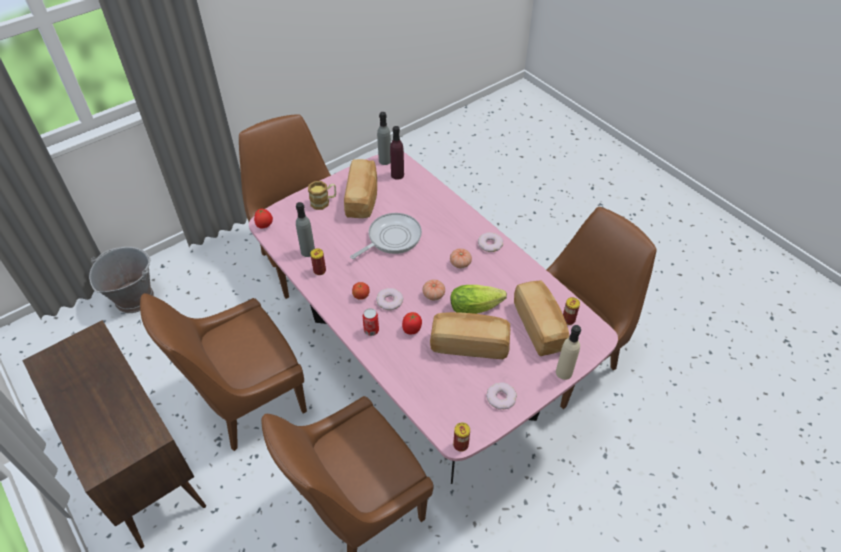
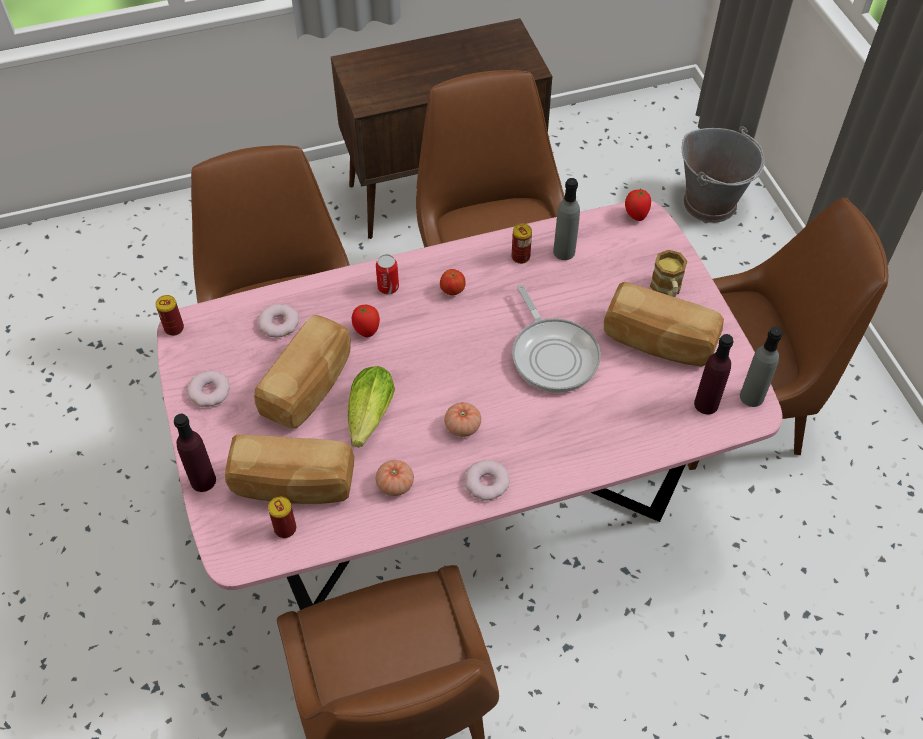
camera: 110 degrees right, 5 degrees up
donut [376,288,404,310] -> donut moved to [258,304,299,337]
tomato [423,279,445,300] -> tomato moved to [376,460,414,496]
beige bottle [556,325,581,380] -> purple bottle [174,414,216,492]

